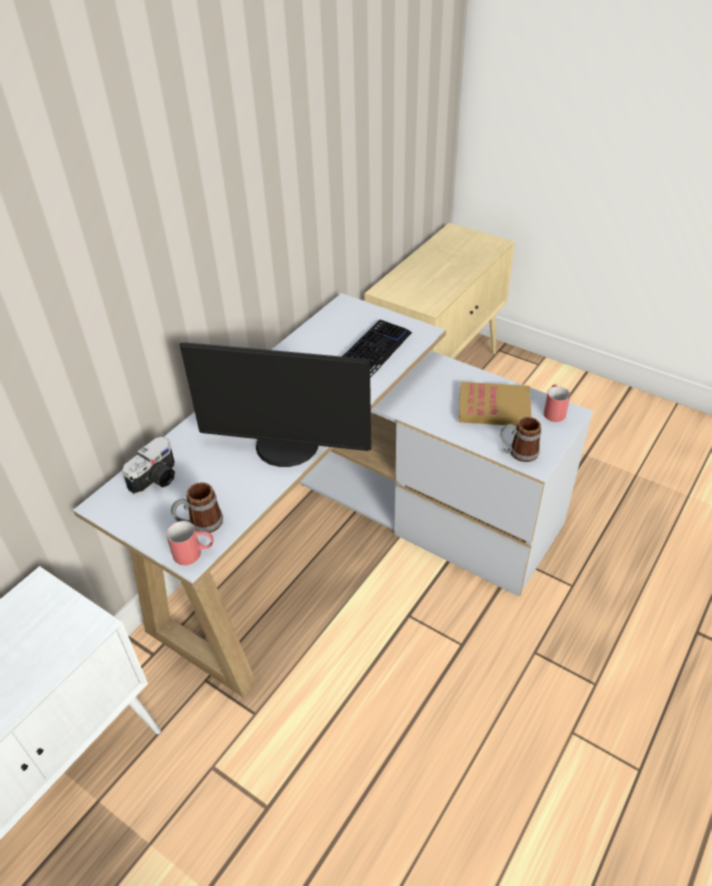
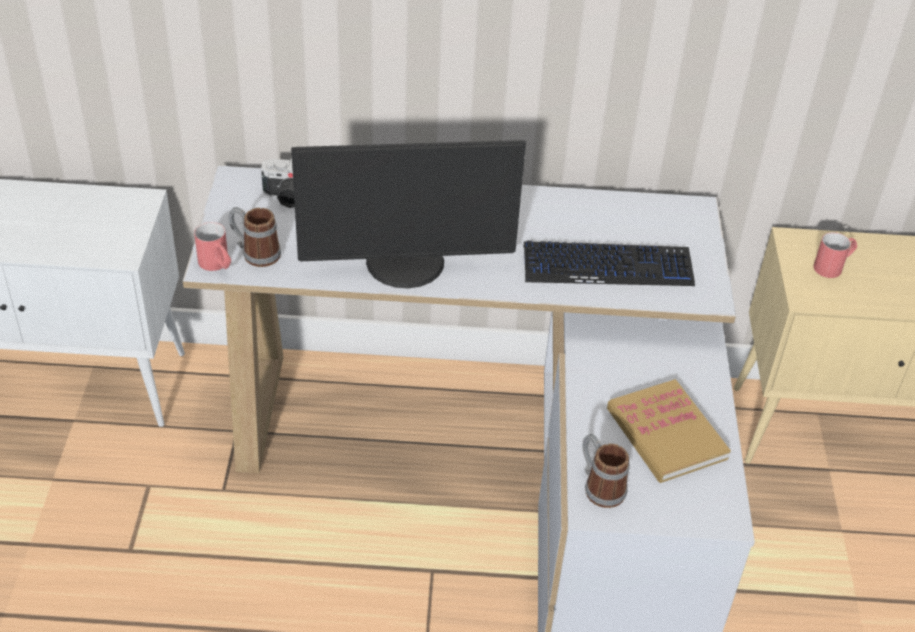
camera: 55 degrees right, 0 degrees up
monitor [179,342,371,467] -> monitor turned 75 degrees counterclockwise [291,140,526,288]
red mug [544,384,570,422] -> red mug moved to [814,232,857,278]

